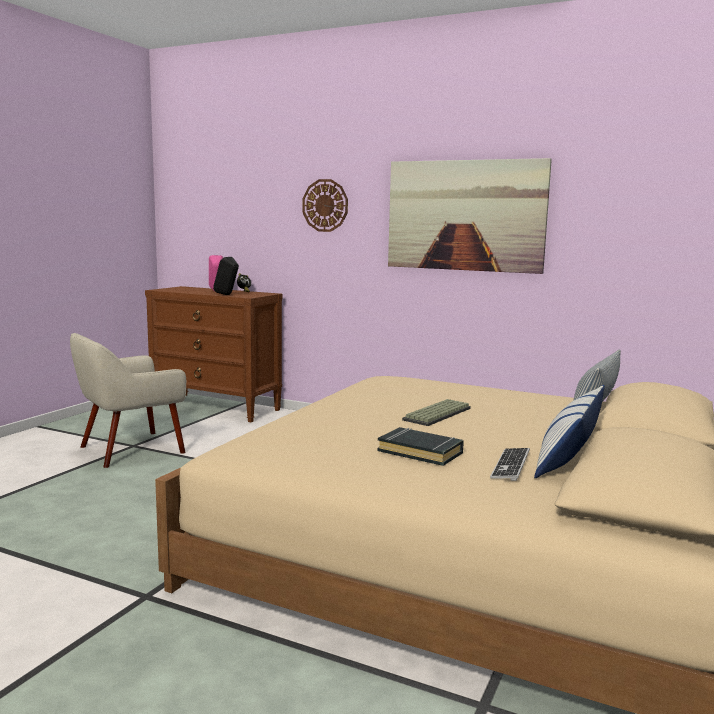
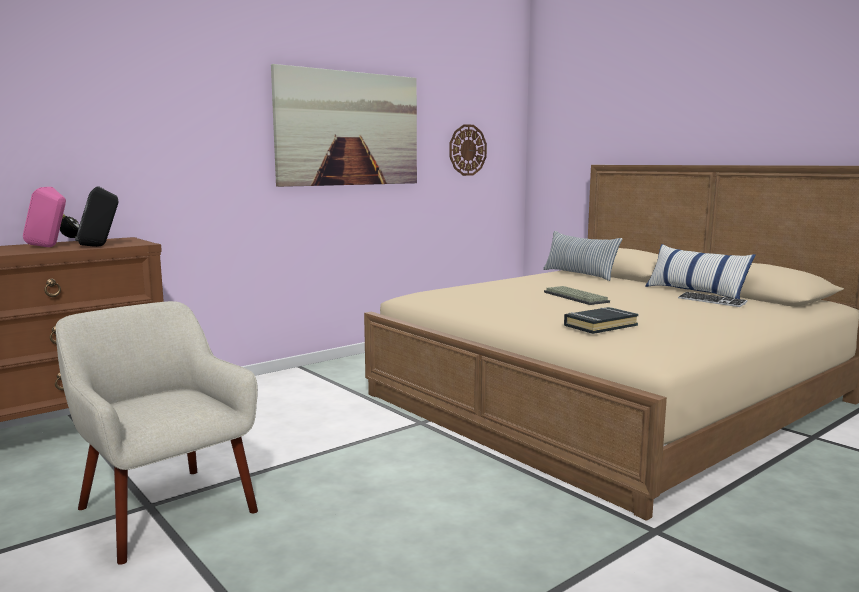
camera: 65 degrees left, 0 degrees up
beige armchair [70,333,186,468] -> beige armchair turned 150 degrees clockwise [55,301,258,565]
wall clock [302,179,348,232] -> wall clock moved to [449,124,487,176]
black book [377,427,464,466] -> black book moved to [564,307,639,334]

